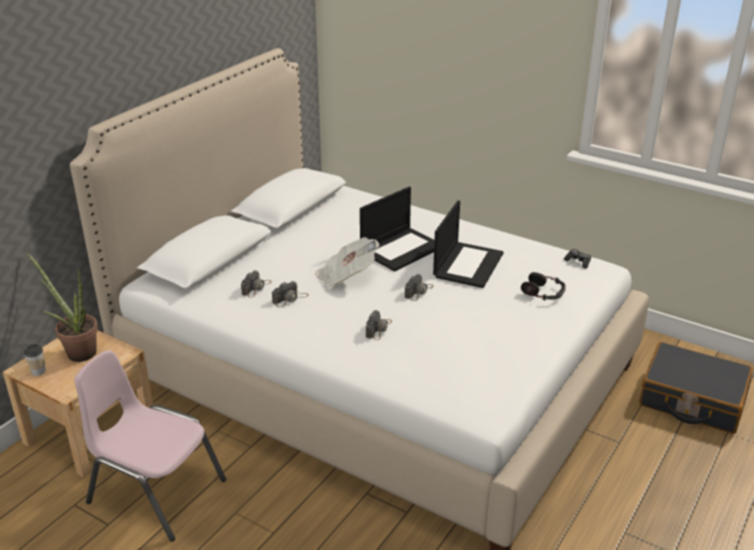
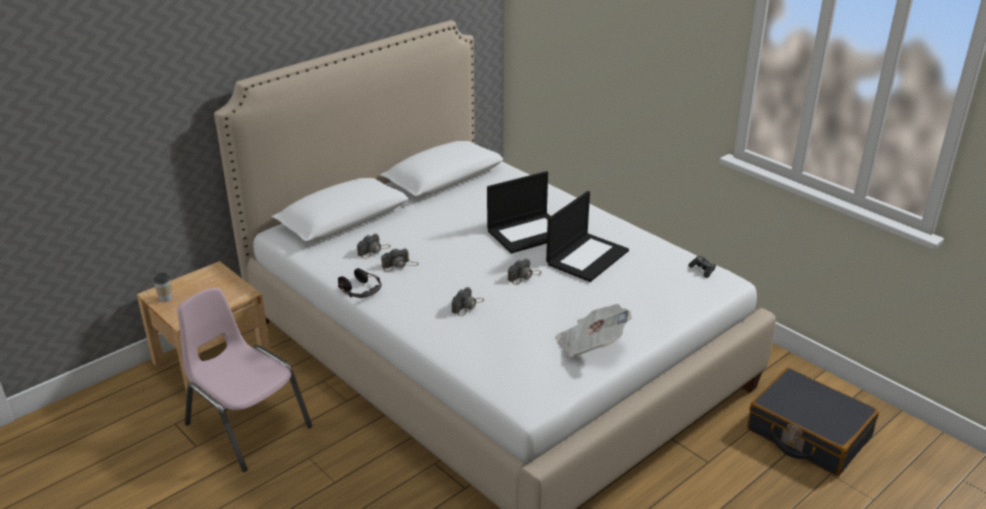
camera: 15 degrees right, 0 degrees up
potted plant [27,253,98,362] -> none
newspaper [315,237,379,287] -> newspaper moved to [556,304,632,358]
headphones [521,272,566,301] -> headphones moved to [338,268,382,298]

